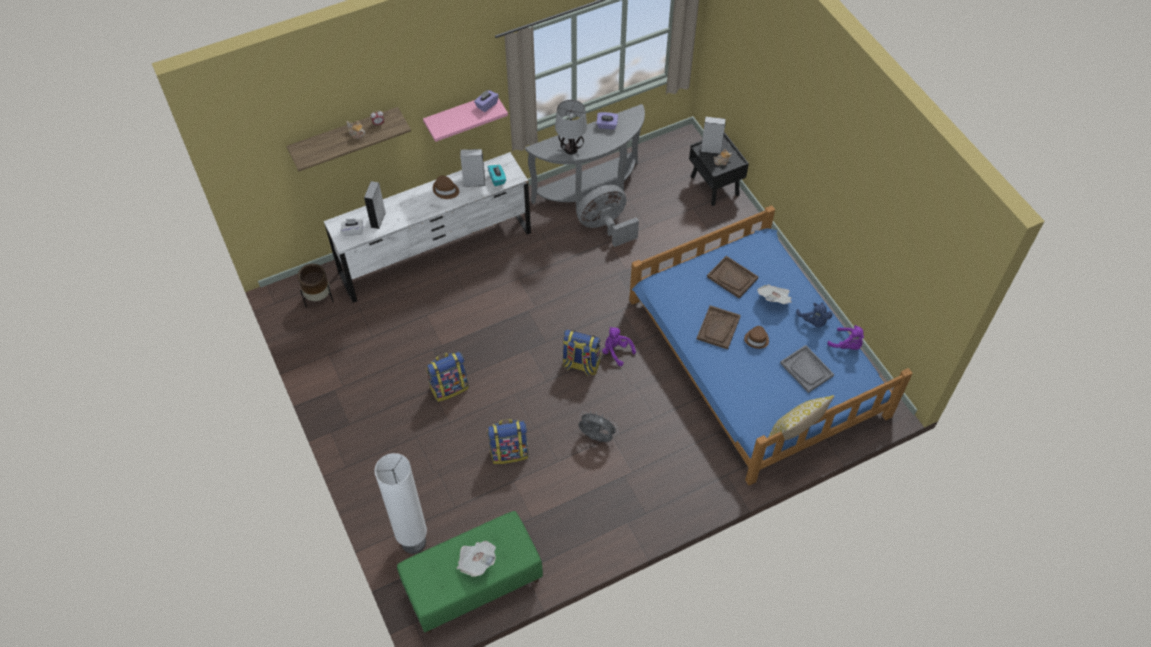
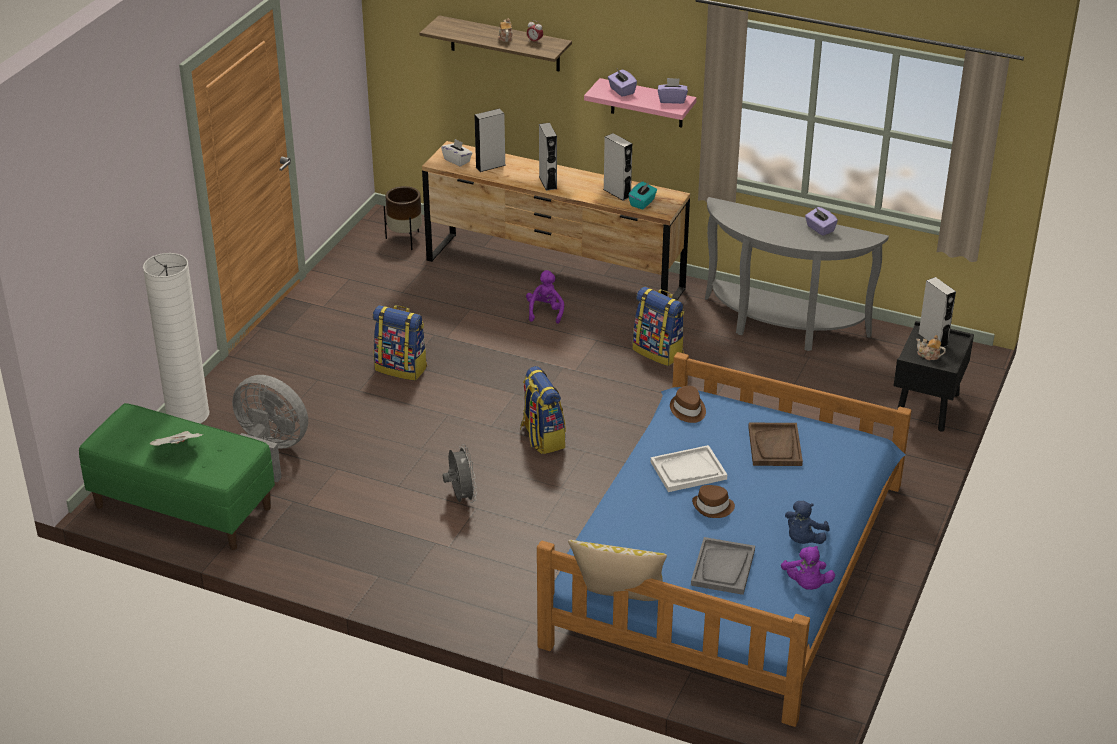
camera: 50 degrees right, 20 degrees down
white dresser [324,152,531,303] -> brown dresser [422,141,690,300]
brown hat [433,175,459,199] -> brown hat moved to [670,386,706,423]
backpack [487,419,528,464] -> backpack moved to [633,287,684,366]
table lamp [555,100,587,155] -> none
grey fan [577,185,639,247] -> grey fan moved to [232,375,308,482]
purple plush toy [602,327,636,366] -> purple plush toy moved to [526,270,564,324]
brown tray [697,305,741,349] -> white tray [651,445,727,492]
newspaper [758,284,792,304] -> none
none -> grey speaker [539,123,557,191]
none -> purple tissue box [608,69,637,97]

